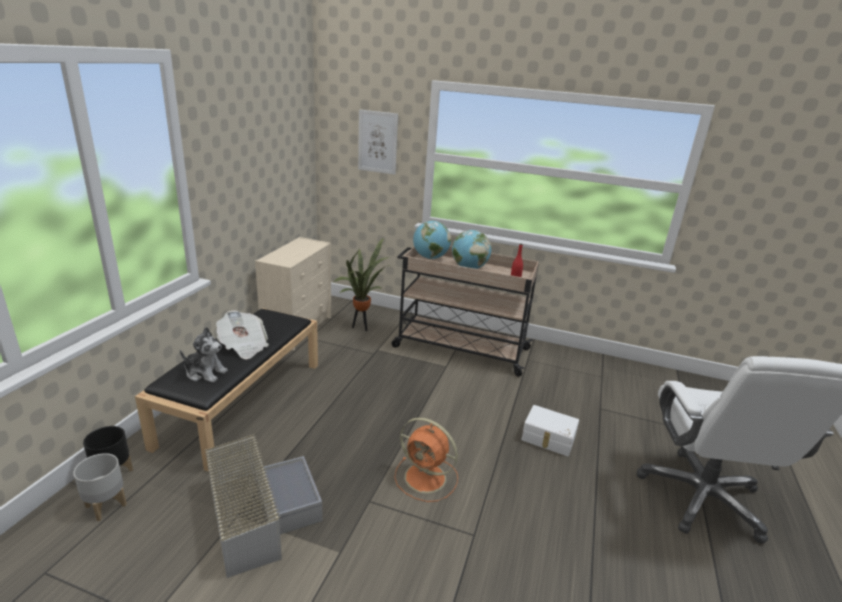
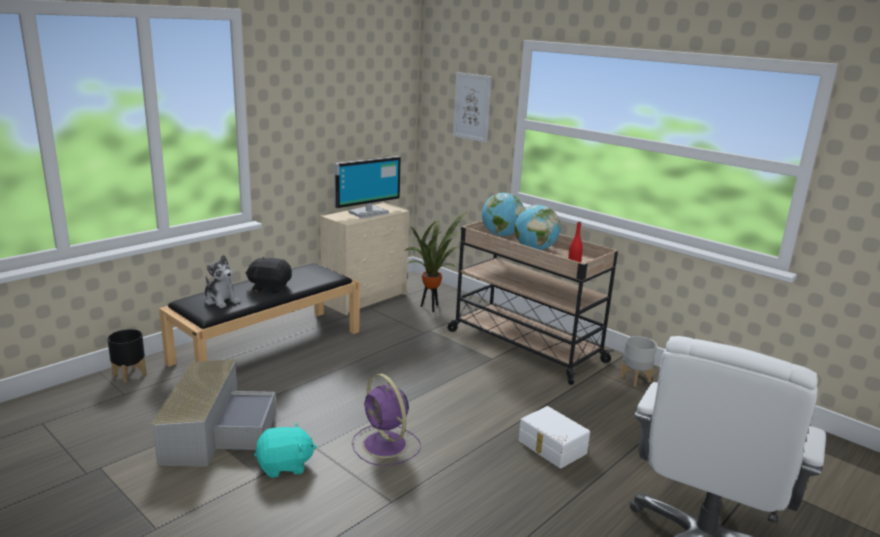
camera: 25 degrees right, 5 degrees down
grey planter [73,453,127,521] -> grey planter moved to [620,336,657,386]
newspaper [216,310,269,359] -> black plush toy [246,257,292,293]
orange fan [394,418,458,502] -> purple fan [352,373,421,466]
none -> turquoise plush toy [254,423,317,478]
none -> monitor [334,156,401,218]

